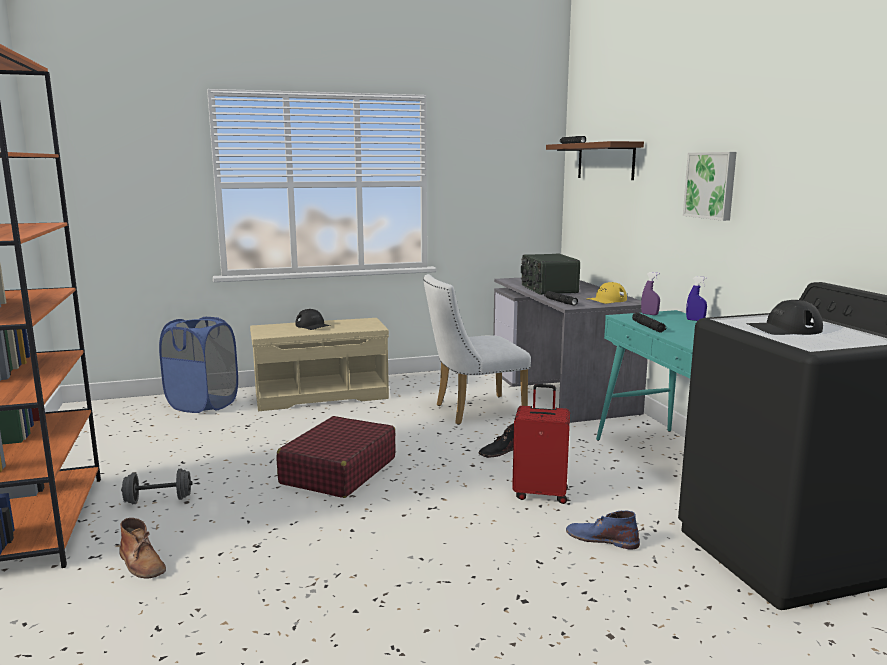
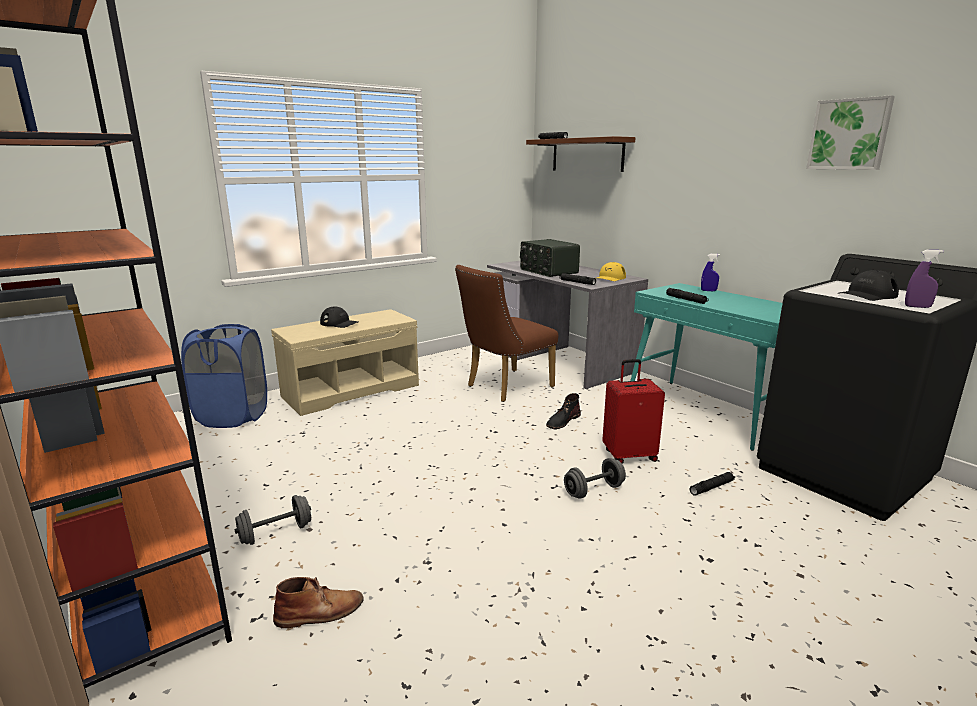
camera: 20 degrees left, 5 degrees up
brown boot [119,518,166,579] -> brown boot turned 45 degrees counterclockwise [273,577,364,628]
red suitcase [276,416,396,498] -> none
white chair [423,274,531,425] -> brown chair [455,265,558,402]
blue boot [566,510,640,550] -> black flashlight [689,472,735,496]
purple spray bottle [641,272,660,315] -> purple spray bottle moved to [905,250,944,308]
picture [683,152,737,221] -> picture moved to [806,95,895,170]
none -> grey dumbbell [564,458,626,499]

